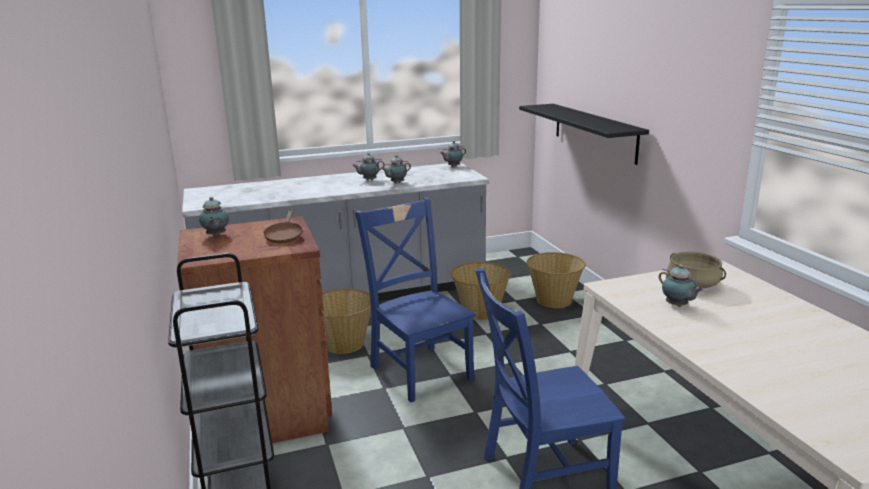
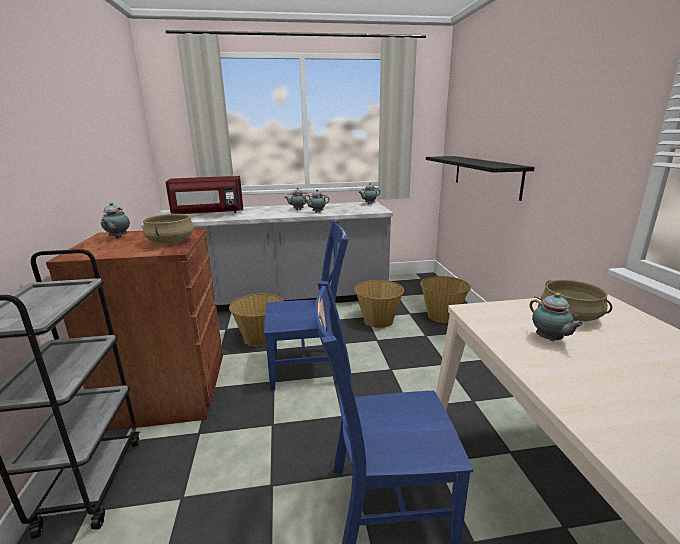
camera: 10 degrees right, 0 degrees up
brown frying pan [263,210,303,243] -> beige cooking pot [143,214,194,243]
blue chair [355,197,476,402] -> blue chair turned 105 degrees clockwise [264,221,349,391]
none -> red microwave [165,176,243,214]

